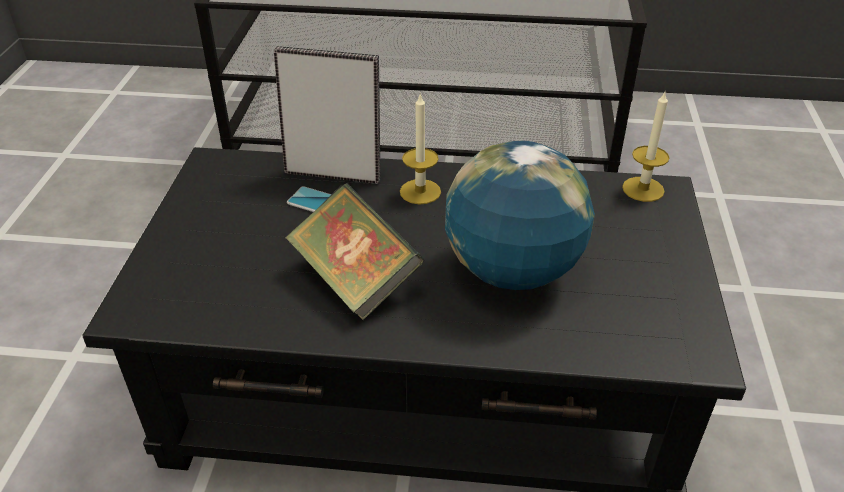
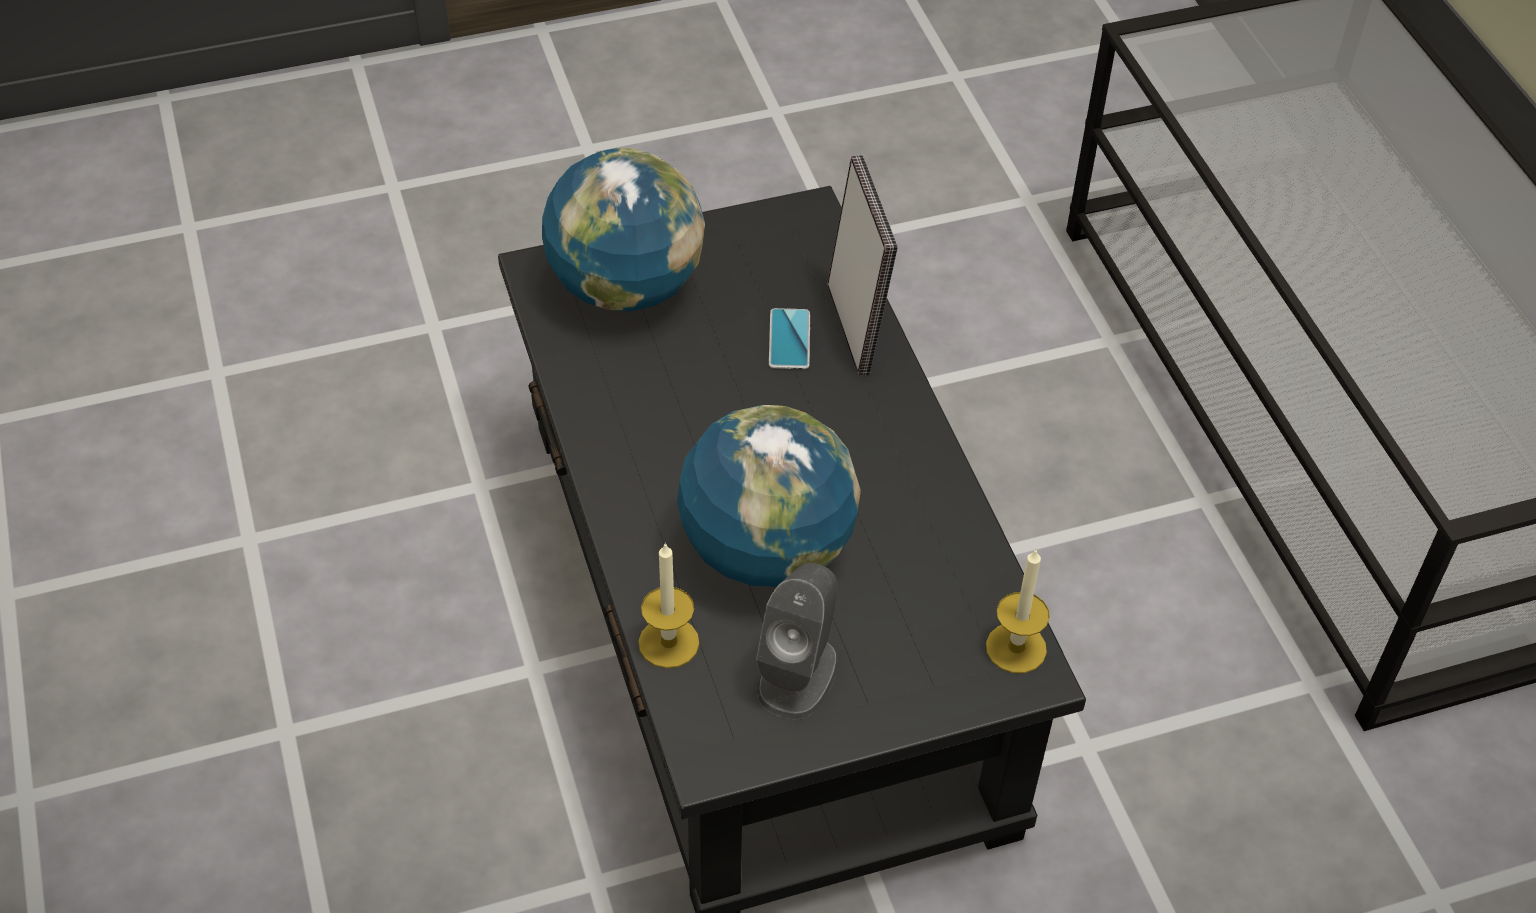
camera: 65 degrees right, 10 degrees up
book [285,183,424,320] -> none
candle [400,93,441,204] -> candle moved to [638,543,699,668]
none -> globe [542,148,705,311]
none -> grey speaker [756,563,838,719]

